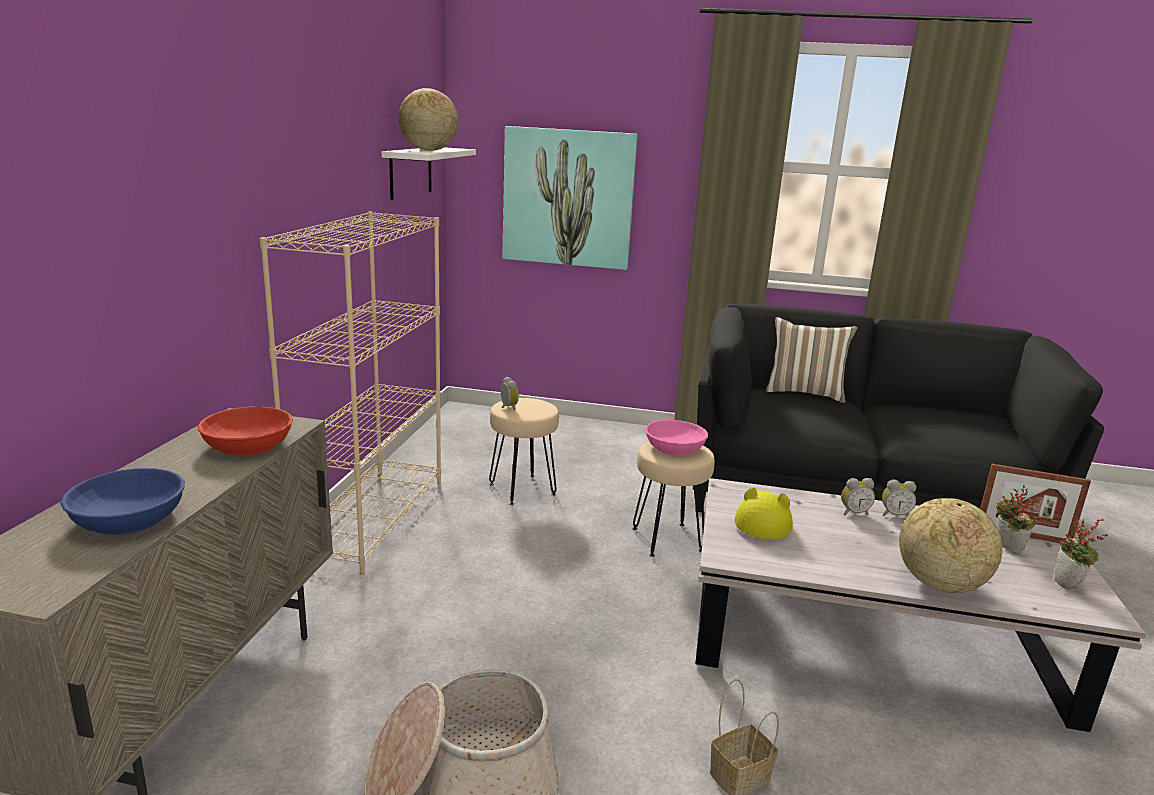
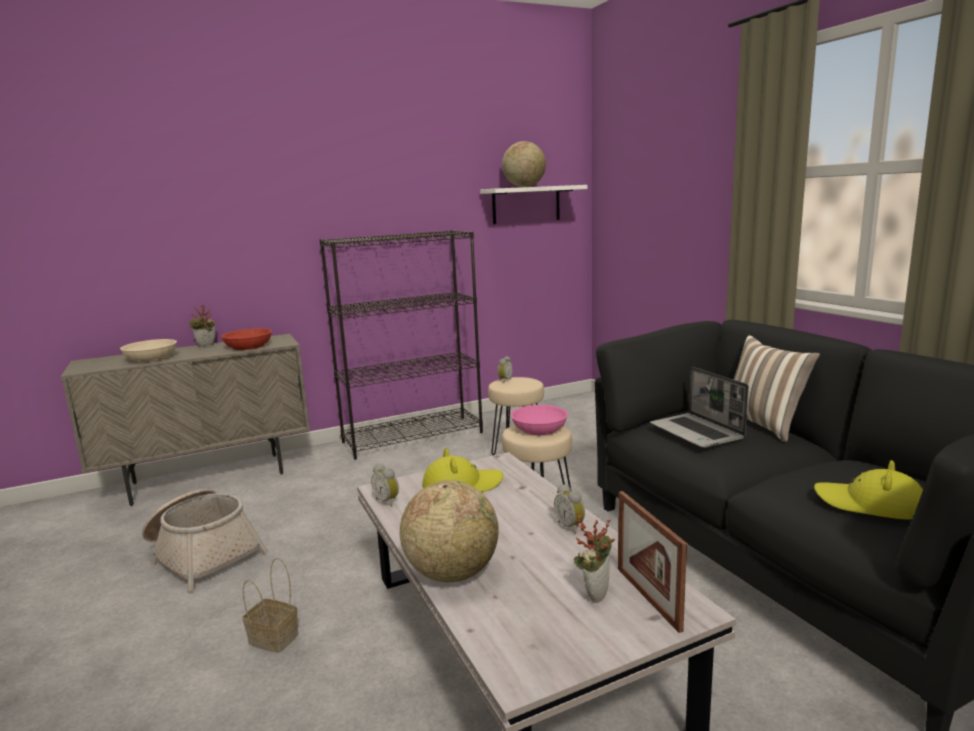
camera: 55 degrees right, 5 degrees down
blue bowl [60,468,185,535] -> beige bowl [120,339,177,363]
beige bookcase [260,212,441,575] -> black bookcase [320,230,483,460]
picture [502,126,638,270] -> none
alarm clock [841,478,875,515] -> alarm clock moved to [371,464,399,507]
potted plant [1054,518,1108,591] -> potted plant moved to [189,305,215,347]
none -> laptop [650,367,749,448]
none -> yellow hat [814,460,923,519]

